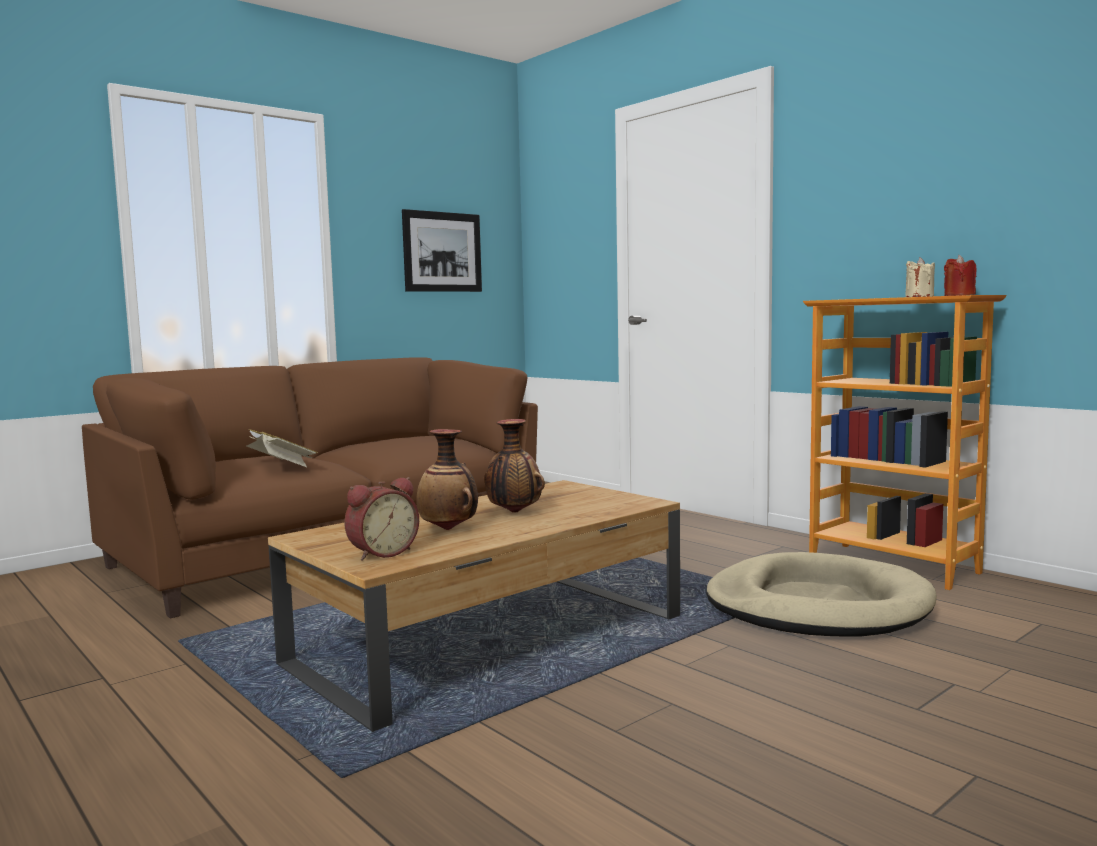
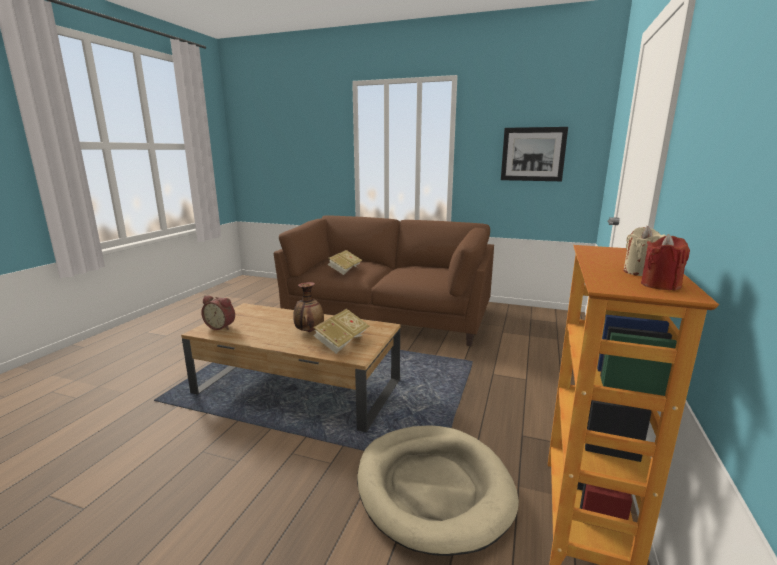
camera: 60 degrees right, 10 degrees up
vase [416,429,478,530] -> none
none -> book [313,309,369,354]

